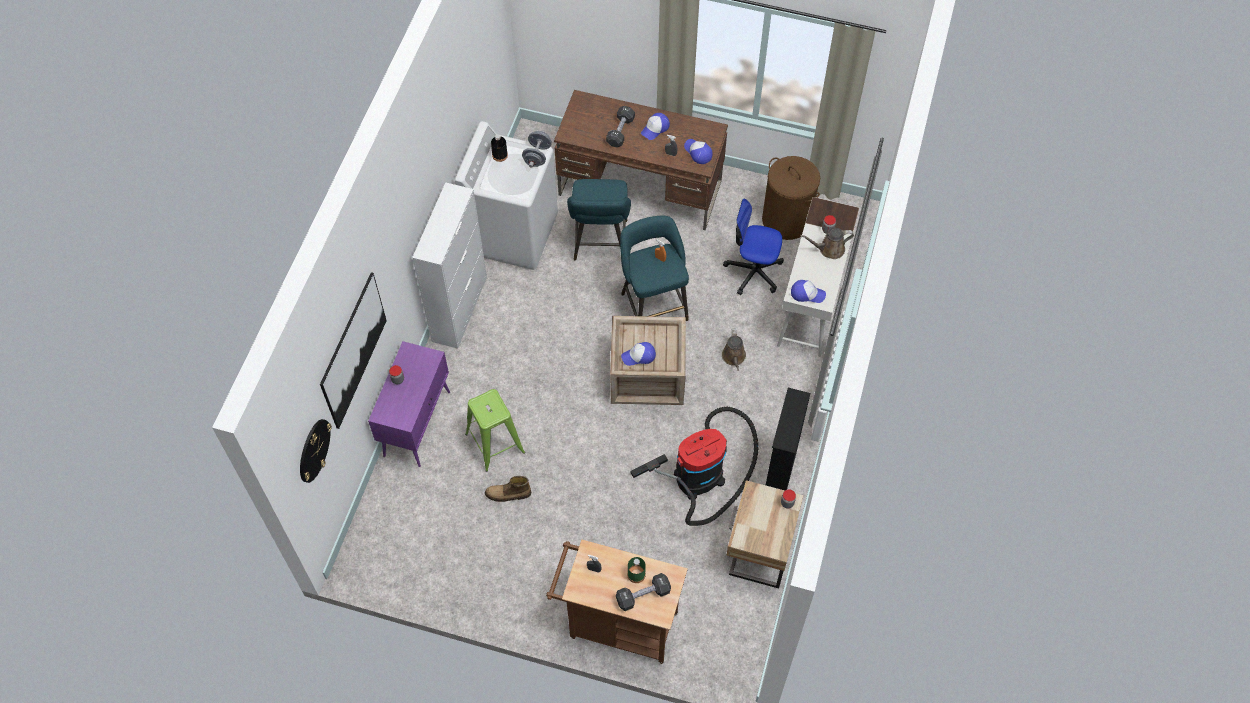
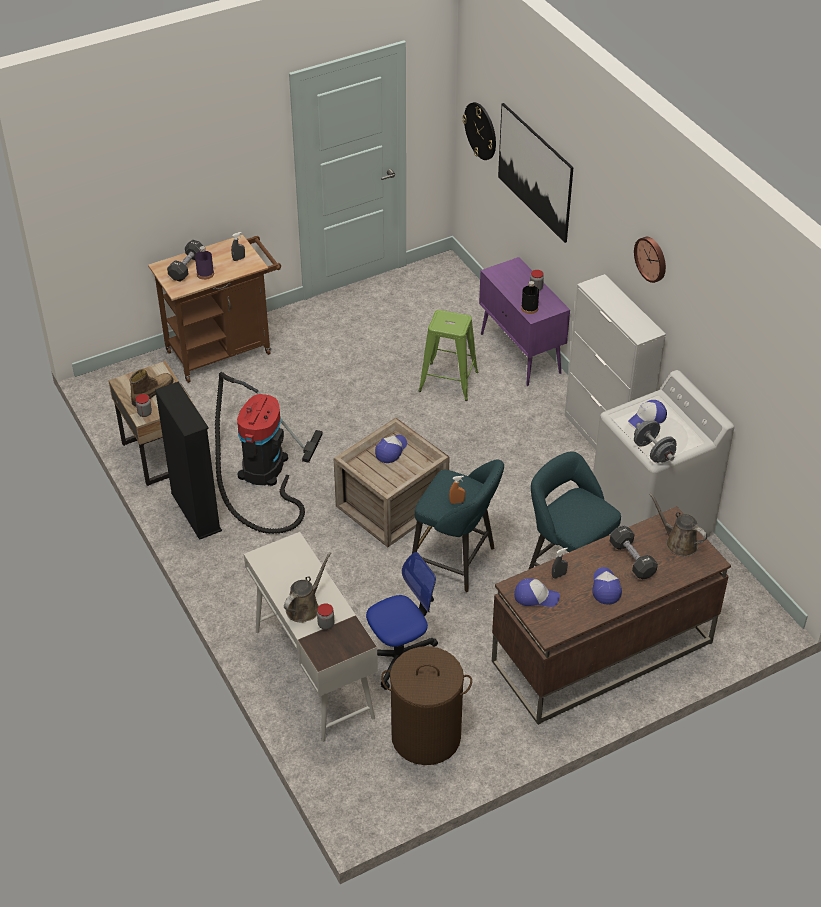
camera: 135 degrees right, 15 degrees down
boot [485,476,532,502] -> boot moved to [130,369,174,406]
black bottle [491,135,508,162] -> black bottle moved to [521,281,539,314]
green bottle [627,557,646,583] -> purple bottle [195,246,214,280]
brown watering can [722,328,746,371] -> brown watering can moved to [649,493,707,557]
cap [791,280,826,303] -> cap moved to [628,400,667,428]
none -> wall clock [634,237,666,283]

